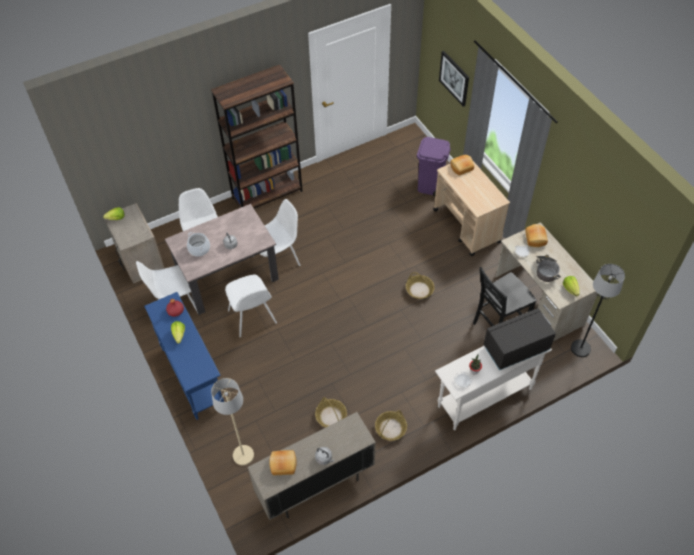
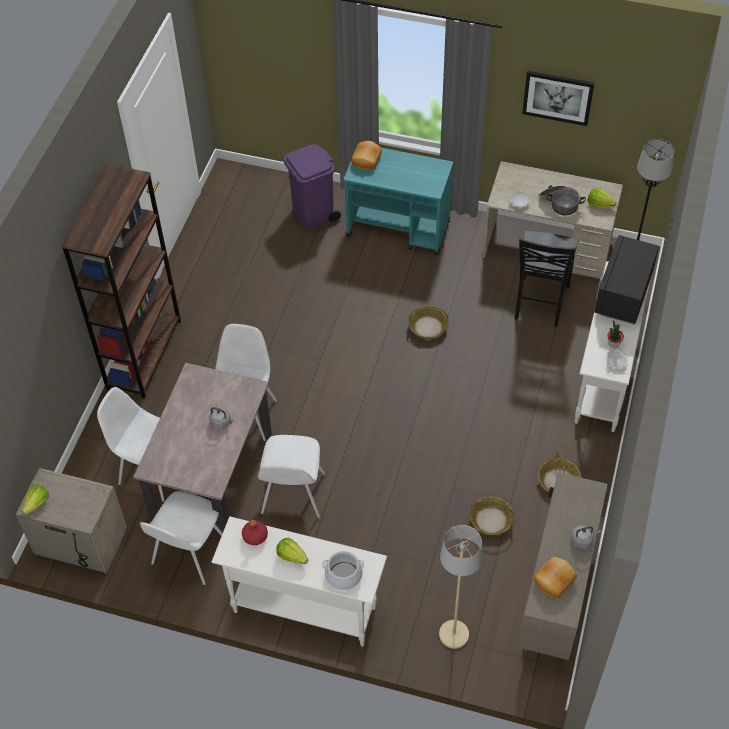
camera: 45 degrees left, 0 degrees up
blue console table [144,292,224,420] -> white console table [211,516,387,647]
cooking pot [187,232,210,257] -> cooking pot moved to [322,551,364,590]
white chair [225,275,277,338] -> white chair turned 75 degrees clockwise [258,435,325,518]
beige cart [433,161,510,256] -> turquoise cart [344,148,453,255]
picture [439,51,469,107] -> picture moved to [522,71,594,126]
bread [525,224,548,247] -> none

